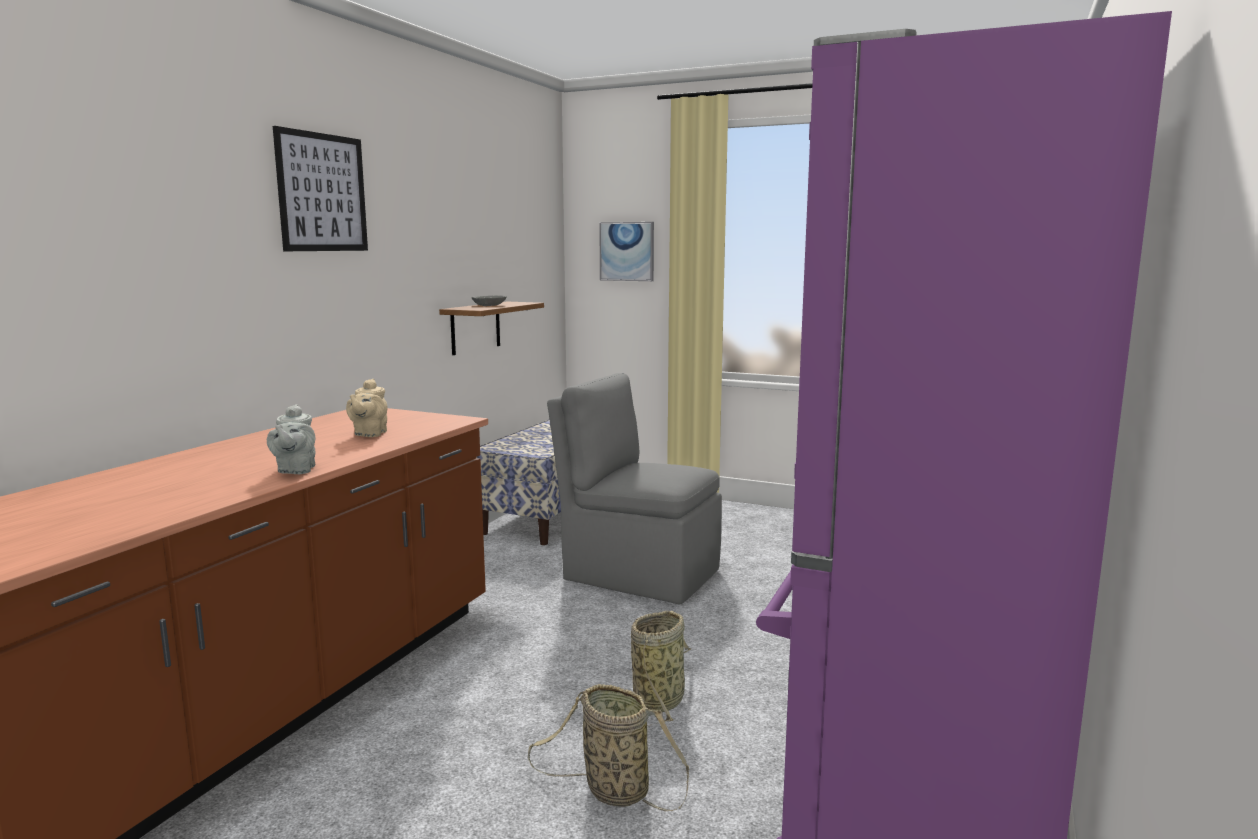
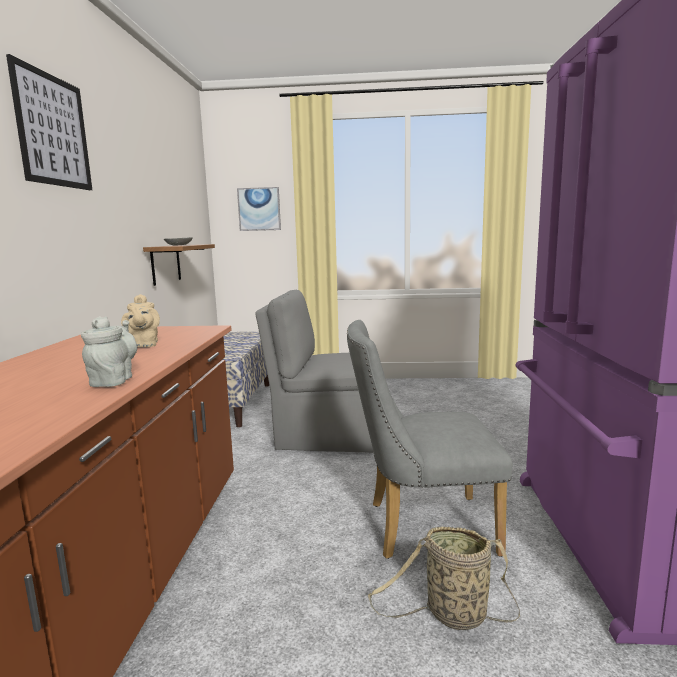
camera: 20 degrees left, 0 degrees up
grey teapot [267,404,315,474] -> grey teapot turned 150 degrees counterclockwise [81,316,137,387]
basket [631,611,691,726] -> grey chair [347,320,513,559]

